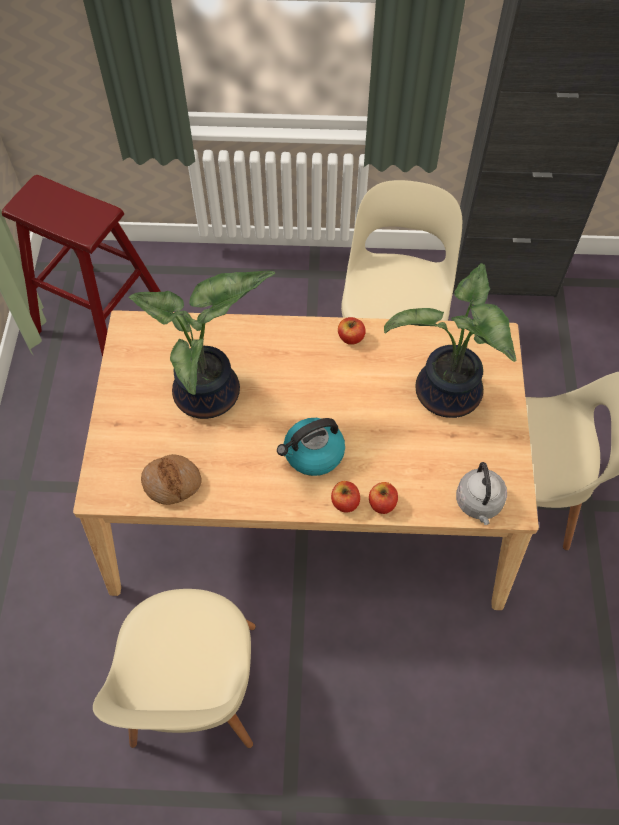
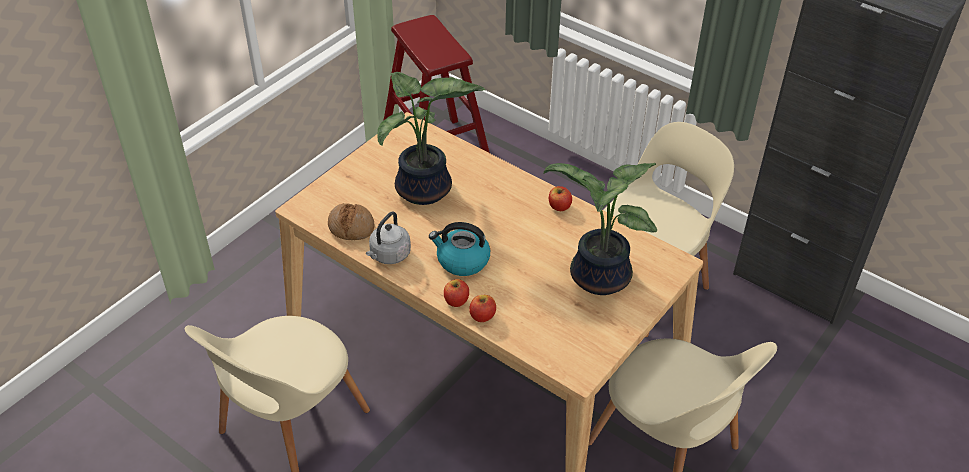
camera: 35 degrees right, 15 degrees down
grey kettle [456,462,507,525] -> grey kettle moved to [366,211,411,264]

